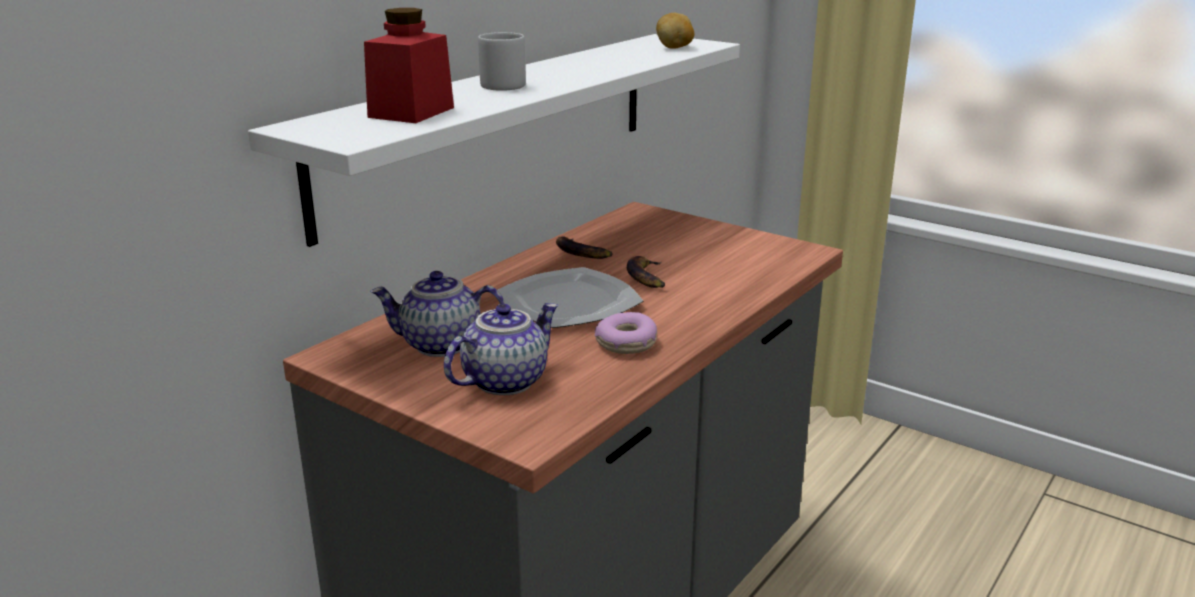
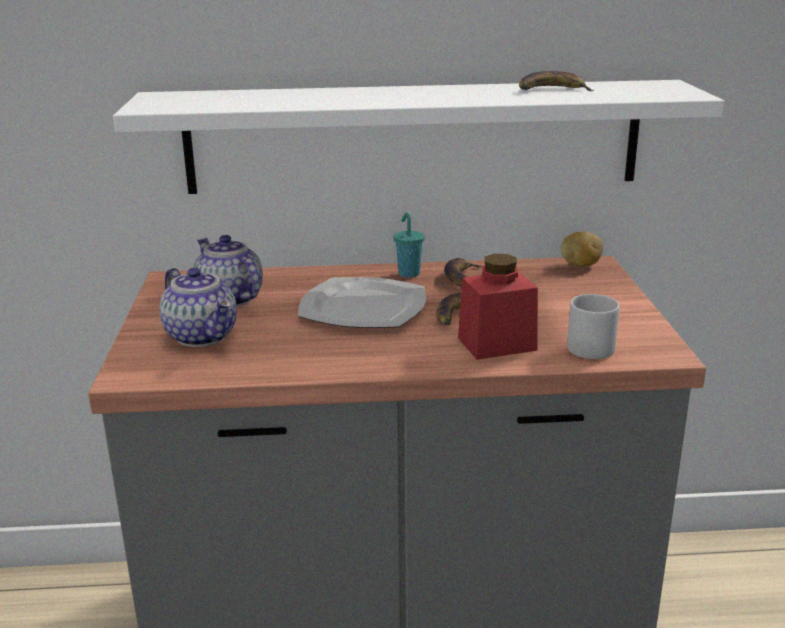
camera: 50 degrees right, 0 degrees up
red jar [364,8,454,123] -> red jar moved to [458,254,538,360]
teapot [444,303,559,395] -> teapot turned 45 degrees clockwise [159,268,237,347]
grey mug [478,32,526,91] -> grey mug moved to [567,294,619,359]
donut [595,312,657,354] -> none
potato [656,13,694,49] -> potato moved to [561,232,603,266]
none -> turquoise cup [394,212,425,277]
none -> banana [519,71,593,92]

